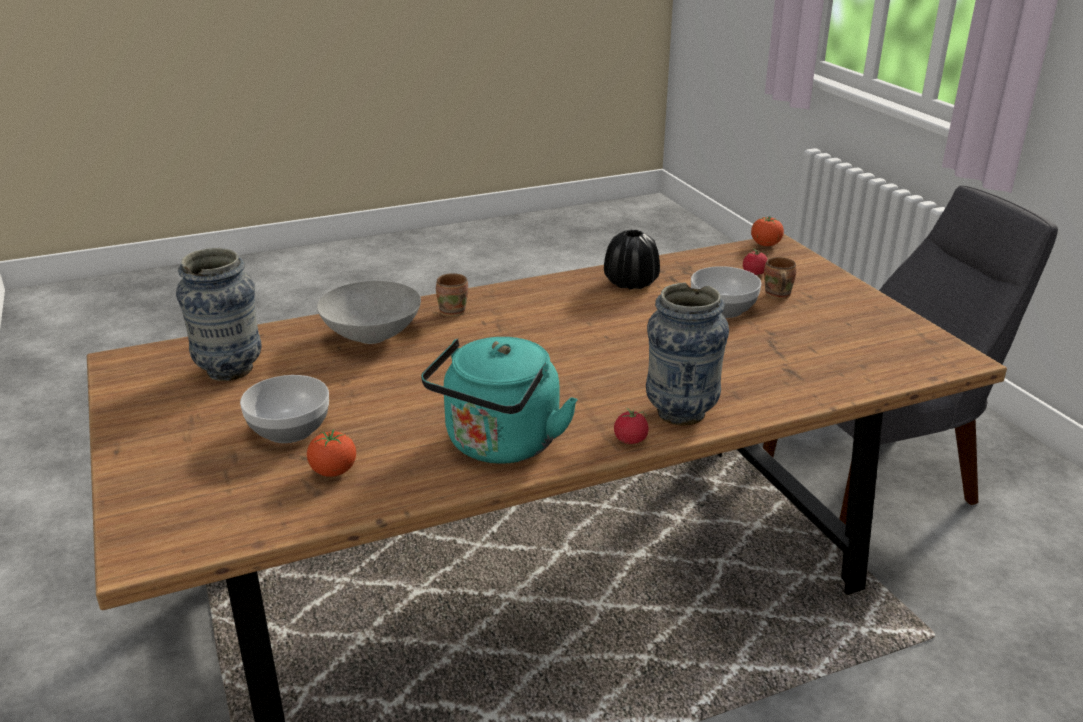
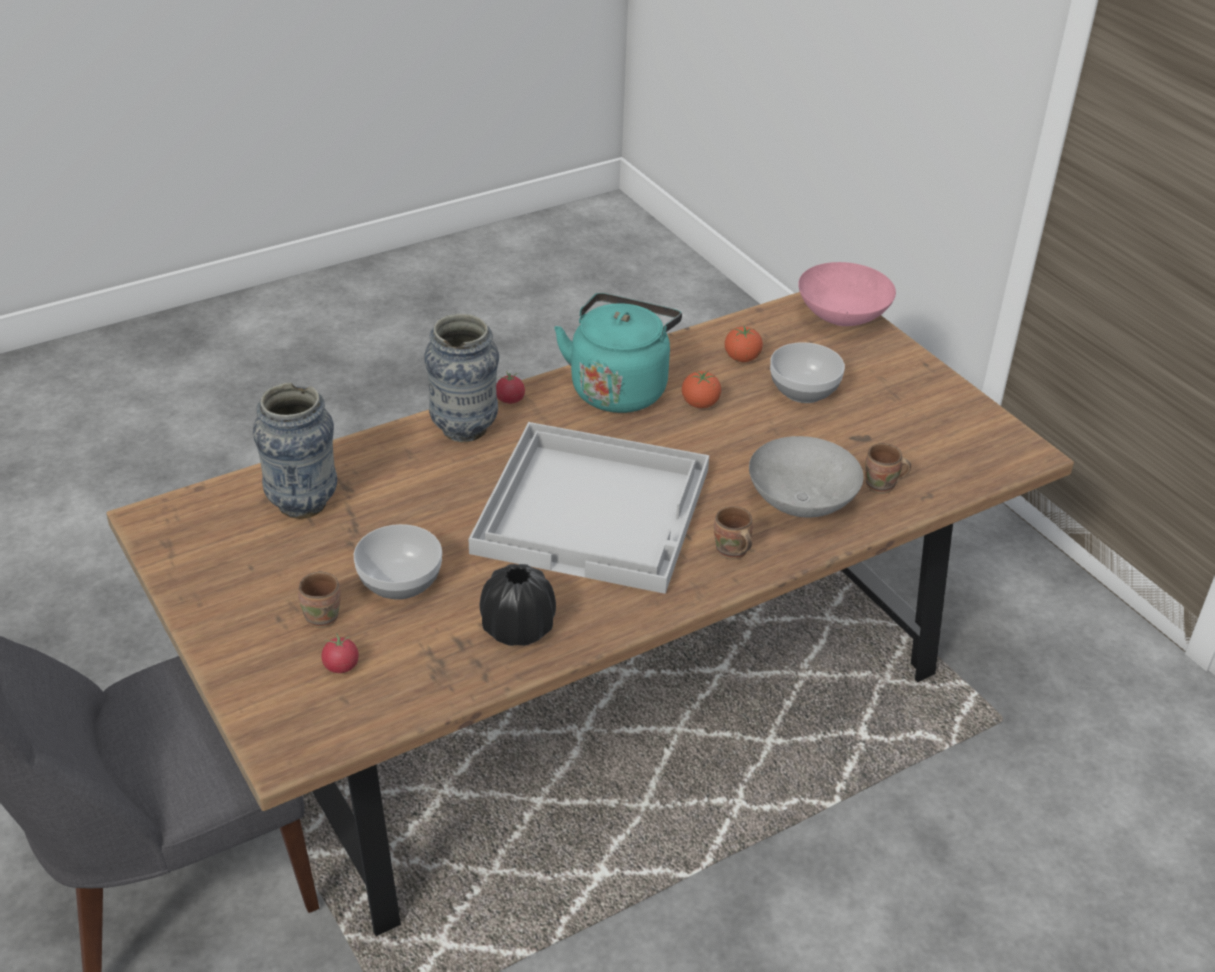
camera: 170 degrees right, 10 degrees up
vase [176,248,262,381] -> vase moved to [253,382,337,519]
tomato [751,216,784,246] -> tomato moved to [682,371,721,408]
none -> white tray [469,422,710,594]
none -> pink bowl [798,262,896,326]
none -> brown mug [865,443,911,494]

